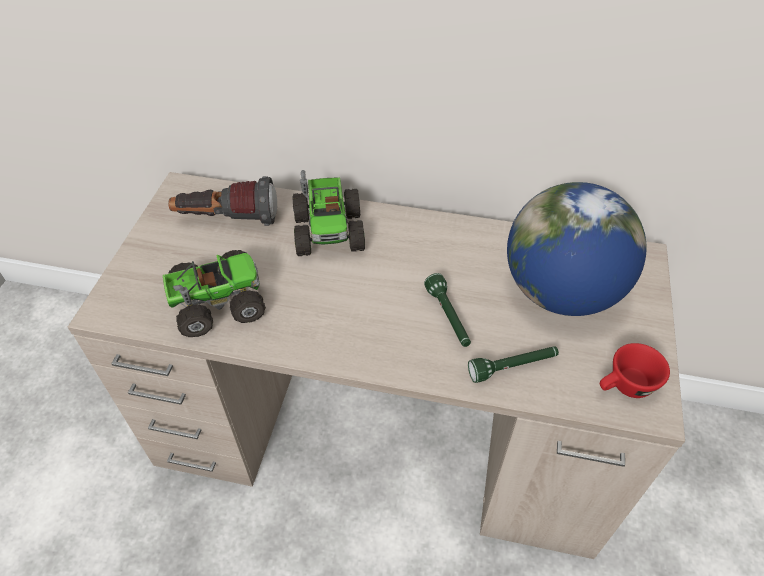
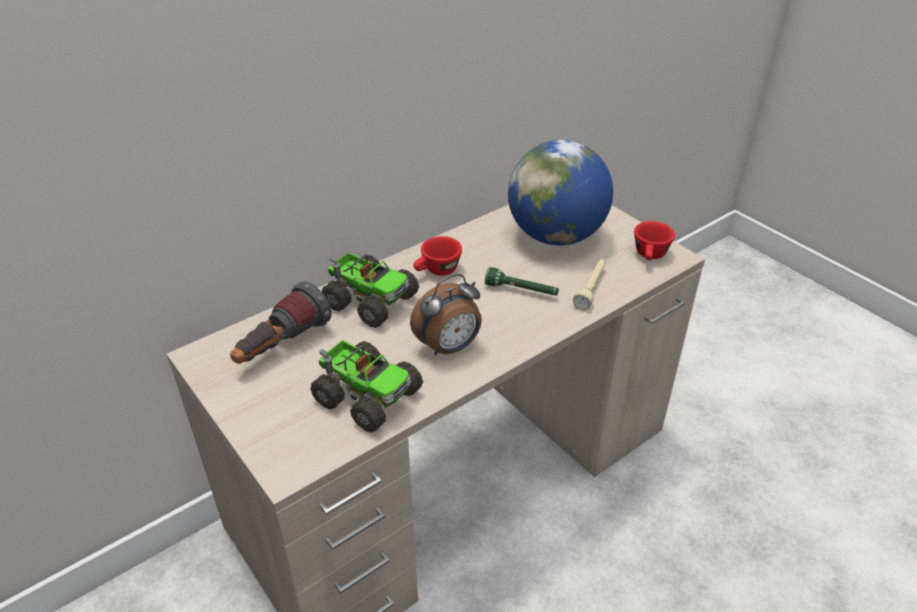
camera: 50 degrees left, 10 degrees down
toy truck [163,250,266,337] -> toy truck turned 105 degrees clockwise [310,340,423,432]
green flashlight [468,346,559,383] -> beige flashlight [573,258,606,310]
none -> alarm clock [410,274,482,356]
none -> red cup [413,236,462,276]

